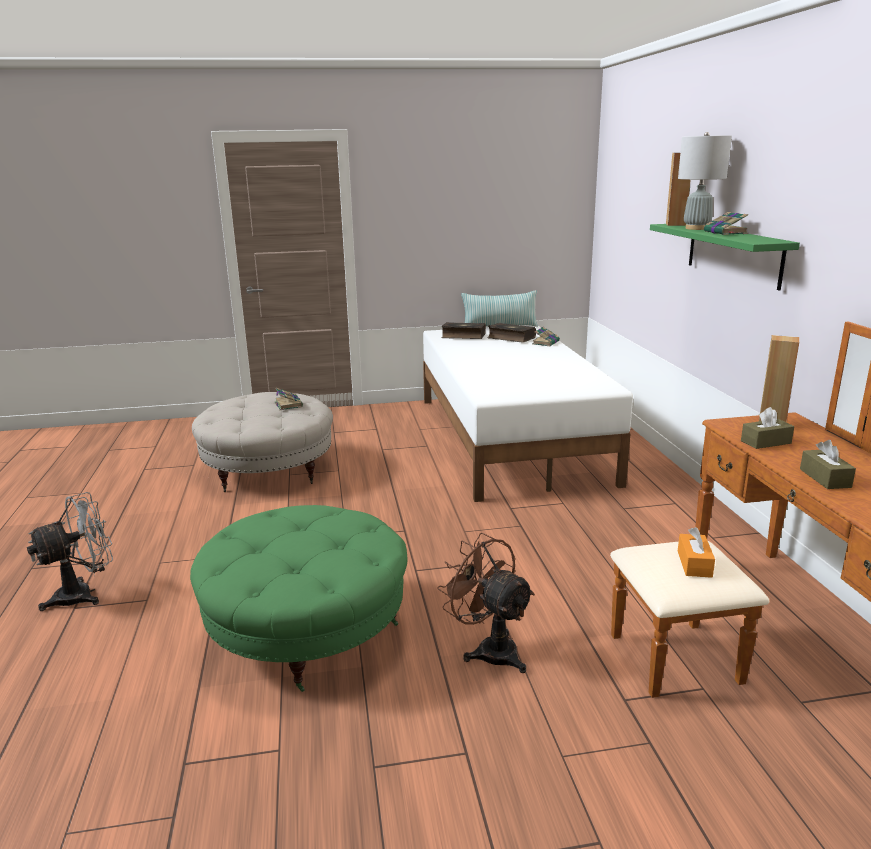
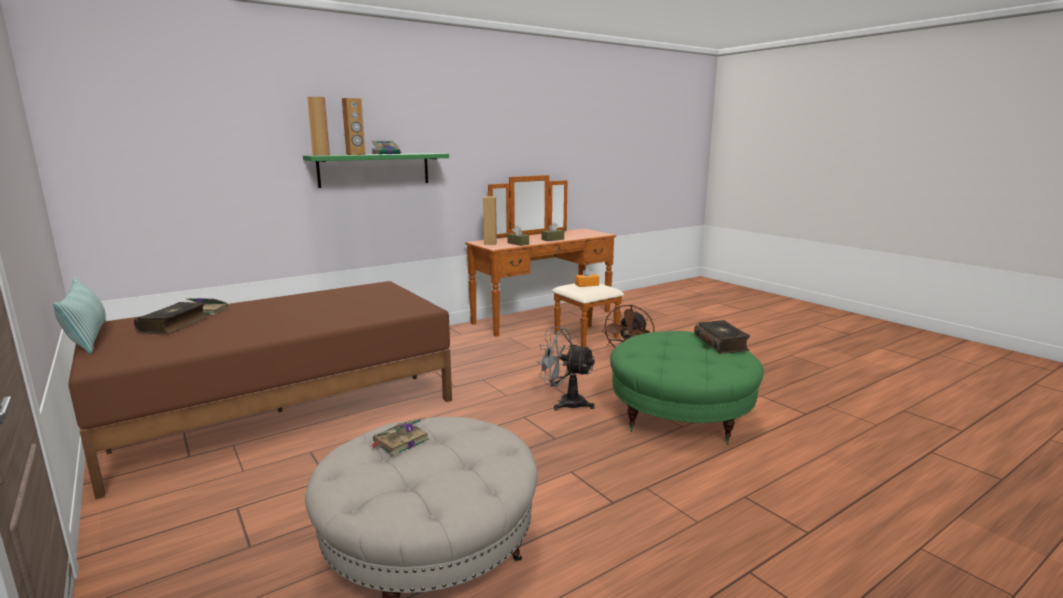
camera: 115 degrees left, 5 degrees down
grey fan [27,492,113,611] -> grey fan moved to [537,327,595,411]
white bed [423,325,633,502] -> brown bed [68,281,452,500]
book [442,322,486,339] -> book moved to [694,320,750,354]
grey table lamp [678,132,732,230] -> brown speaker [342,98,366,155]

